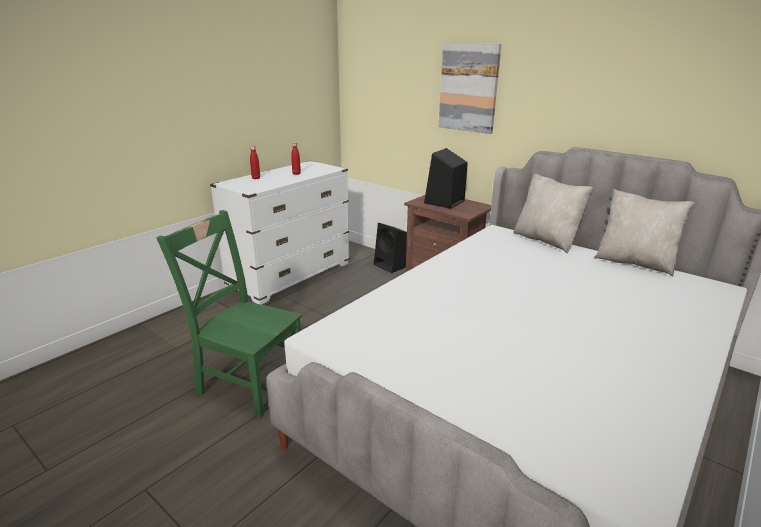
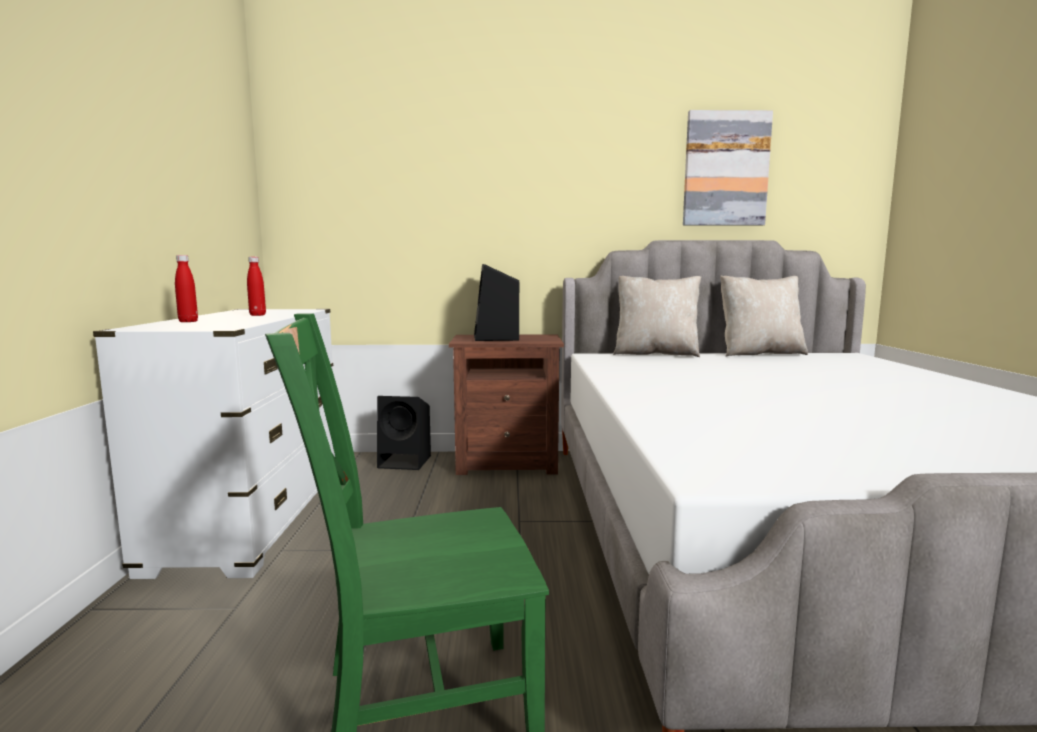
camera: 40 degrees left, 15 degrees down
picture [439,43,501,134] -> picture moved to [683,110,773,226]

